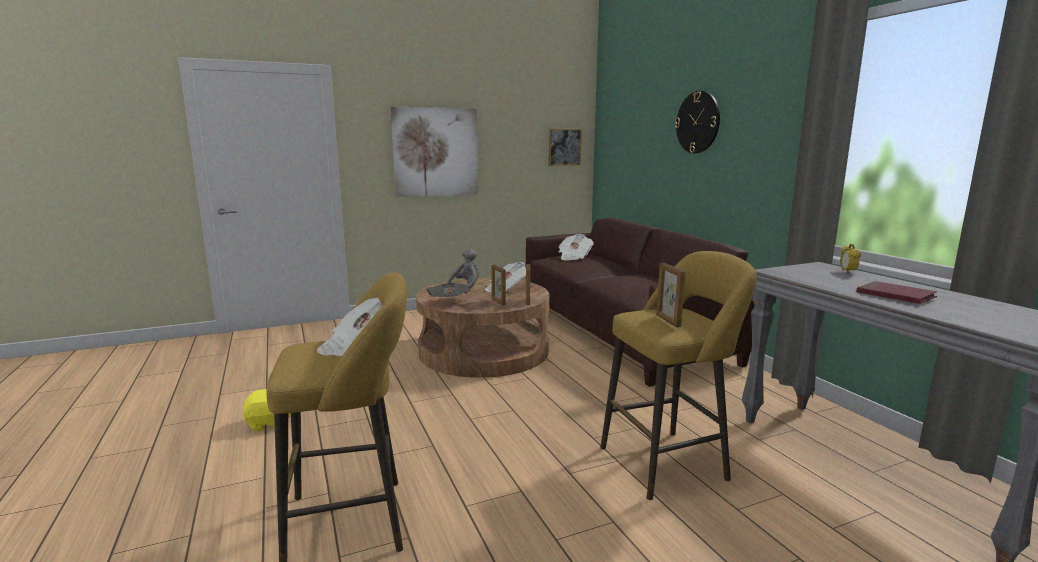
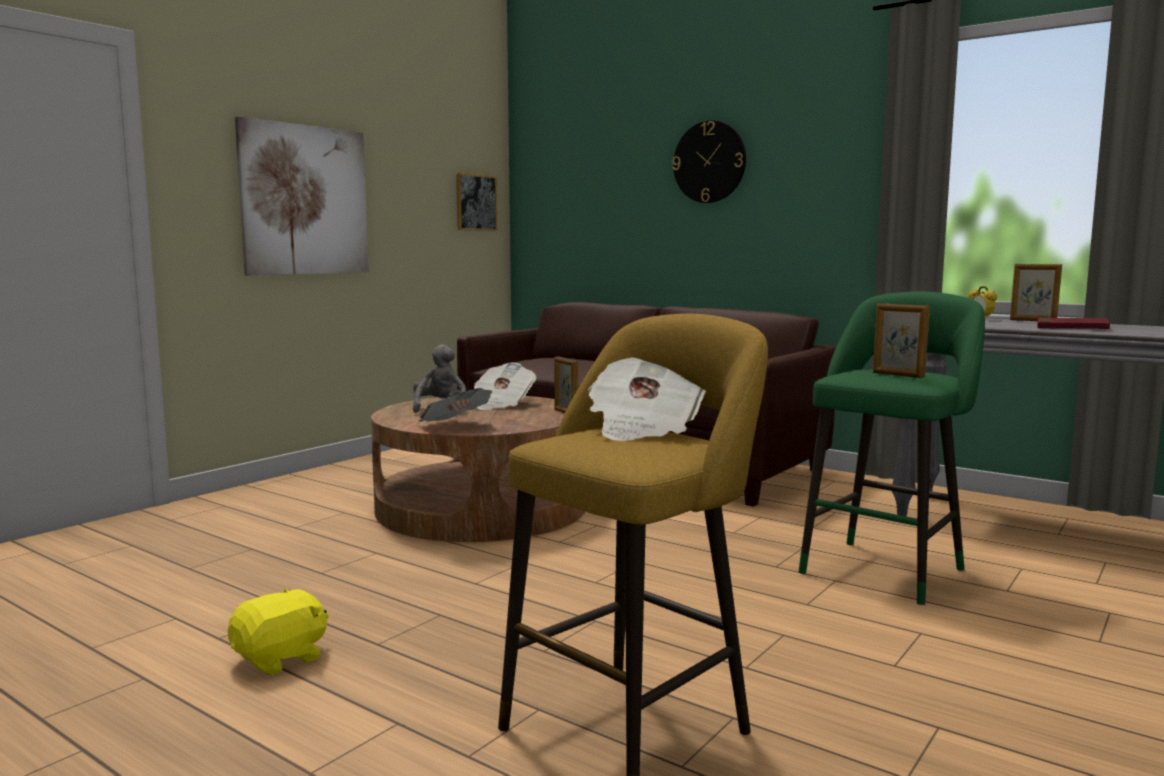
camera: 30 degrees left, 5 degrees down
picture frame [491,264,506,305] -> picture frame moved to [1010,264,1062,321]
newspaper [559,234,594,261] -> none
yellow stool [600,251,757,500] -> green stool [799,291,985,605]

